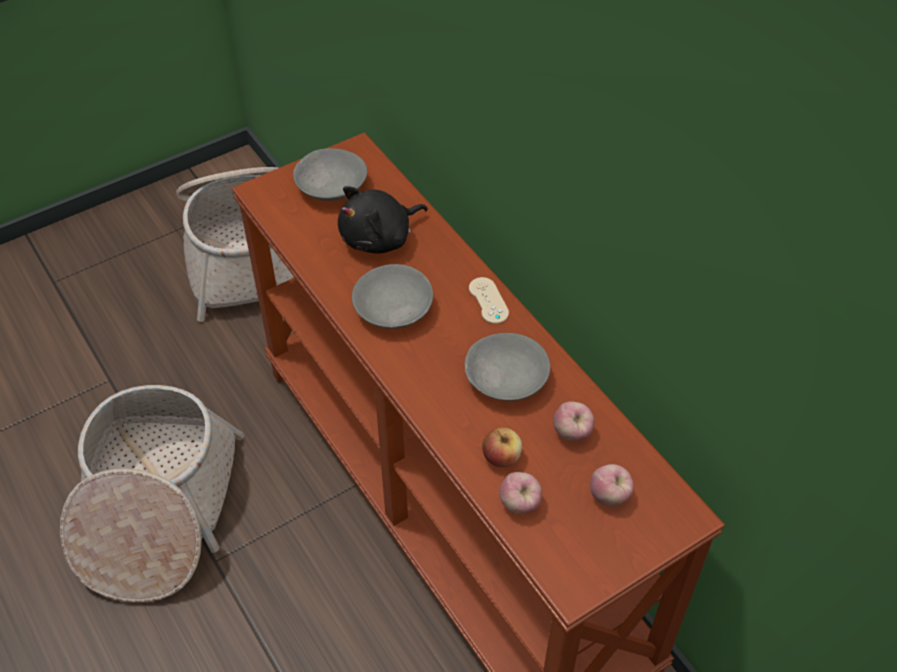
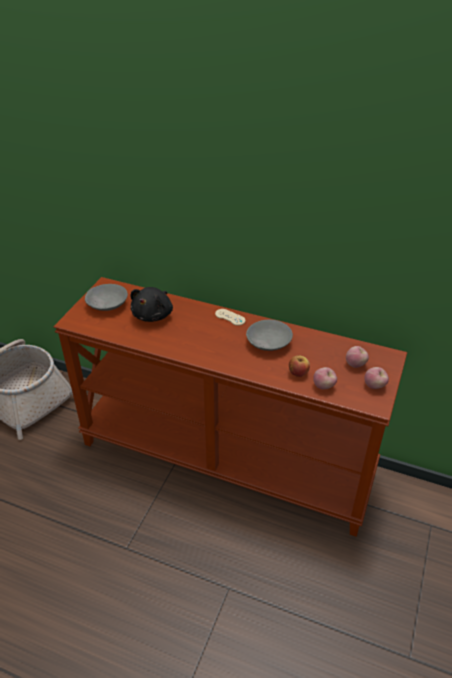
camera: 35 degrees left, 10 degrees down
basket [60,385,244,603] -> none
grey bowl [352,264,433,329] -> none
apple [553,401,594,441] -> apple moved to [364,367,389,389]

